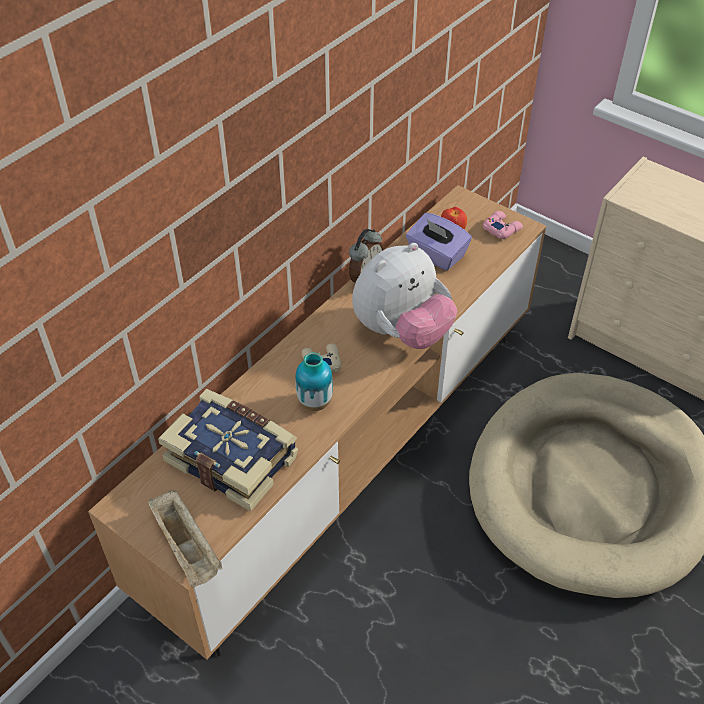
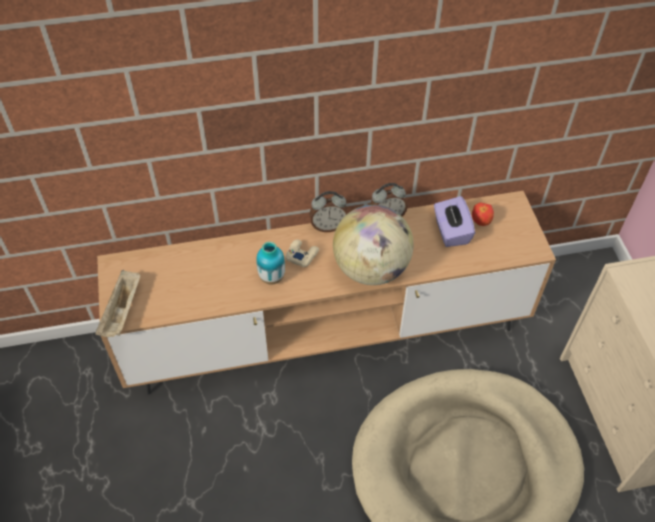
camera: 40 degrees right, 5 degrees up
book [158,389,298,512] -> none
plush toy [352,243,457,349] -> globe [333,205,414,285]
pink game controller [483,211,523,239] -> none
none -> alarm clock [310,191,348,232]

